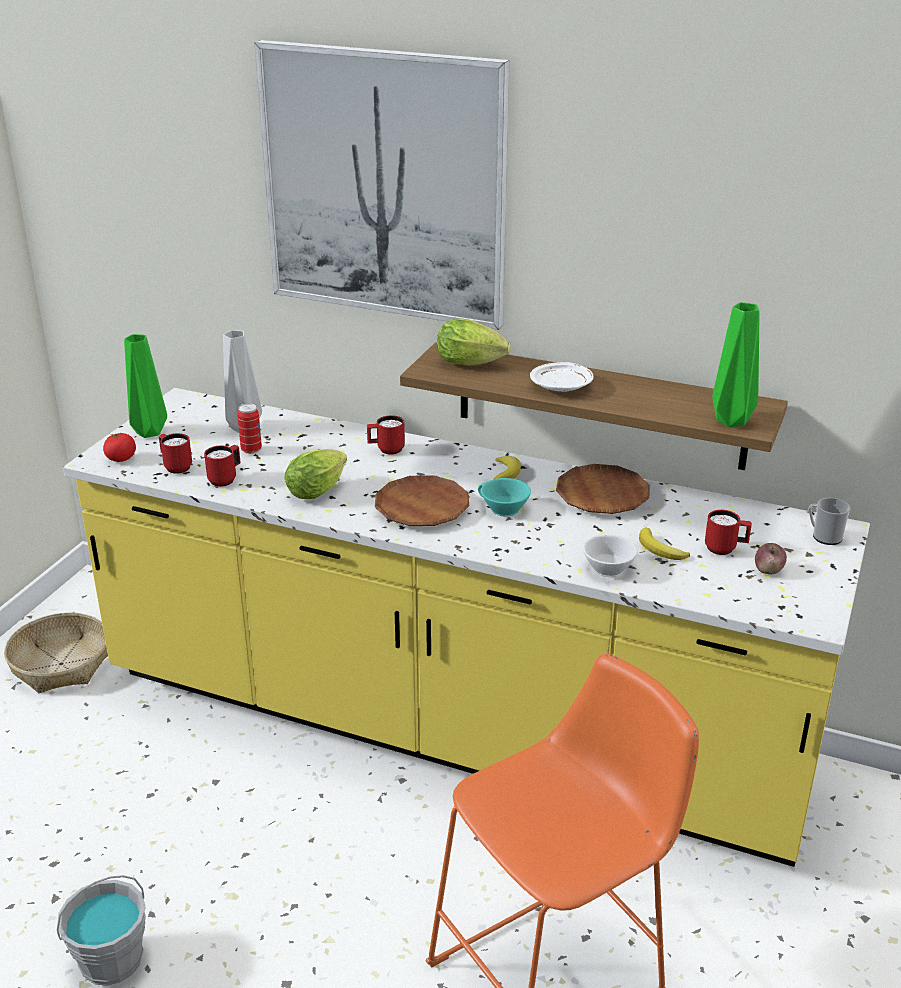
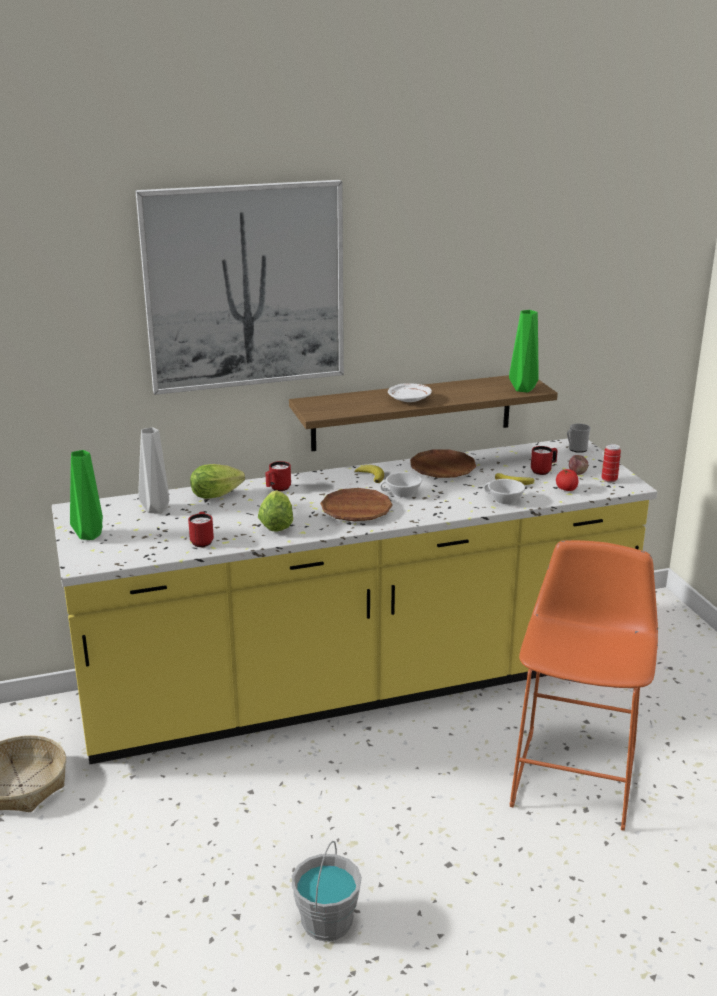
camera: 40 degrees left, 5 degrees down
tomato [103,433,136,462] -> tomato moved to [556,469,578,491]
red mug [159,433,192,474] -> none
can [237,403,262,454] -> can moved to [602,444,621,483]
lettuce [437,318,510,366] -> lettuce moved to [190,464,245,499]
turquoise cup [478,478,531,517] -> white cup [380,472,422,498]

